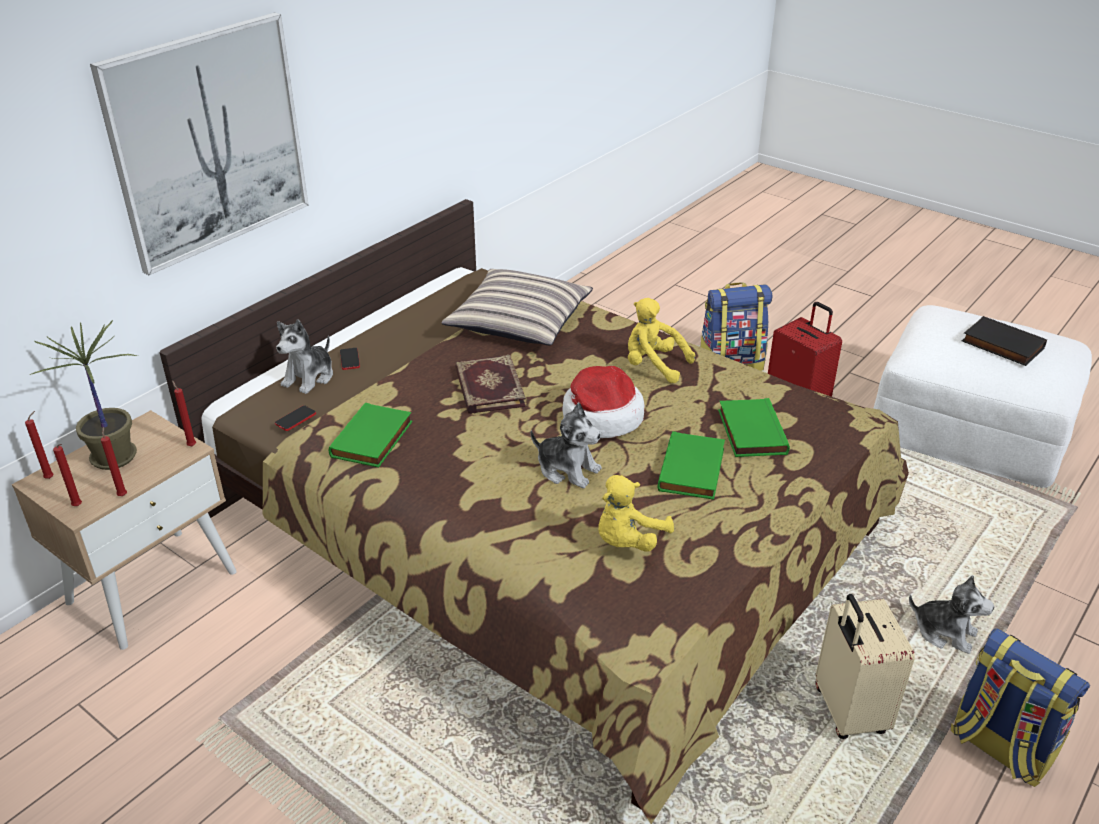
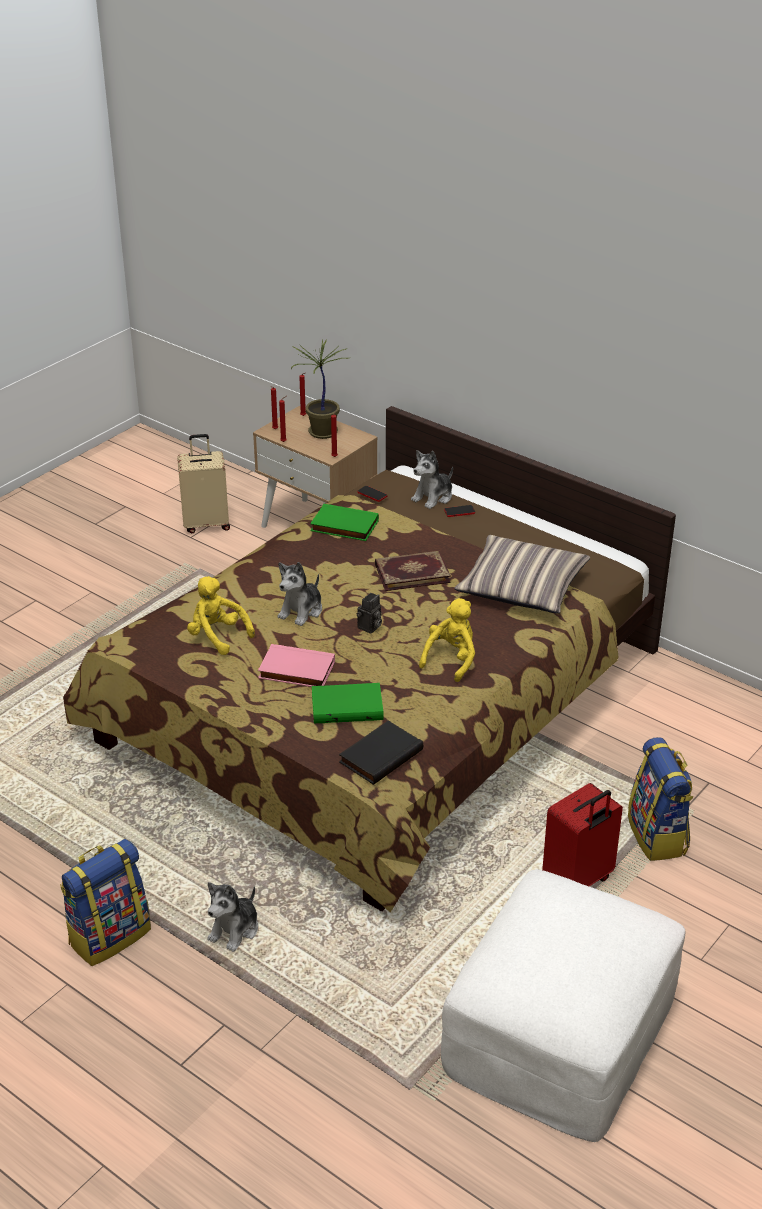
camera: 90 degrees right, 0 degrees up
picture [90,13,309,275] -> none
plush toy [276,319,333,394] -> plush toy turned 75 degrees counterclockwise [411,450,453,509]
hat [562,366,645,438] -> camera [357,593,382,634]
green book [657,431,725,500] -> pink book [258,644,335,687]
beige suitcase [815,594,915,739] -> beige suitcase moved to [177,434,230,533]
black book [962,316,1047,366] -> black book moved to [339,720,423,785]

